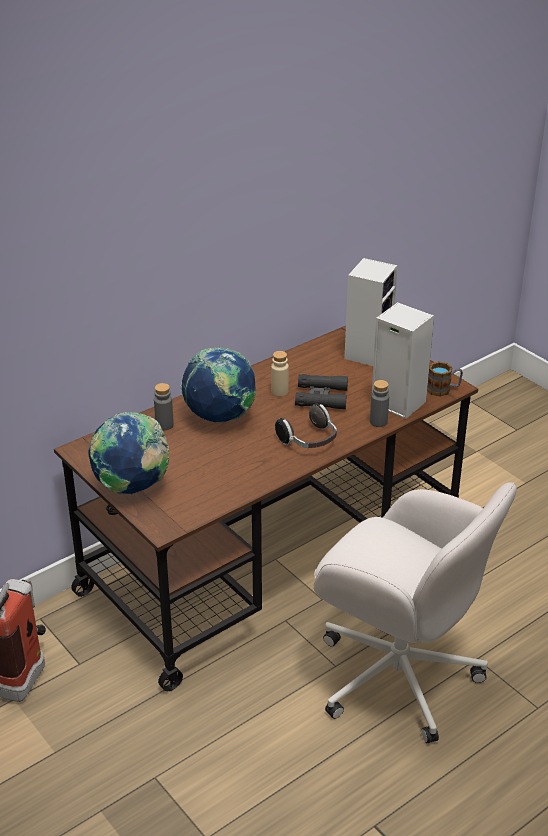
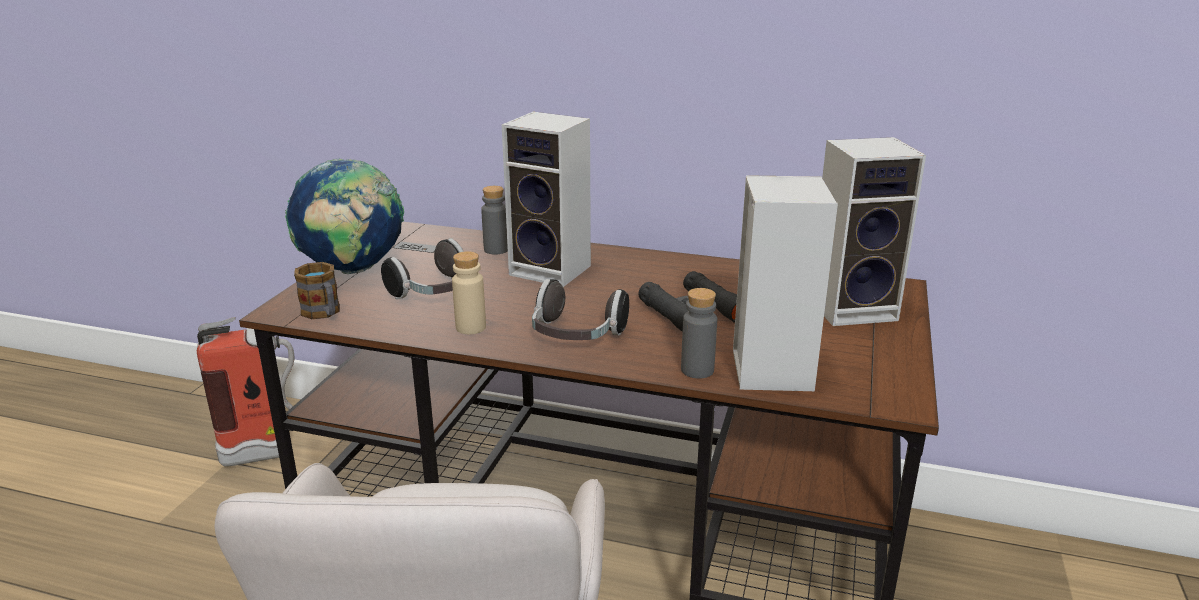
camera: 55 degrees right, 10 degrees down
globe [181,348,256,422] -> speaker [502,111,591,287]
beige bottle [271,351,289,397] -> beige bottle moved to [452,251,486,334]
mug [427,361,463,397] -> mug moved to [294,262,340,319]
none -> headphones [381,238,464,299]

